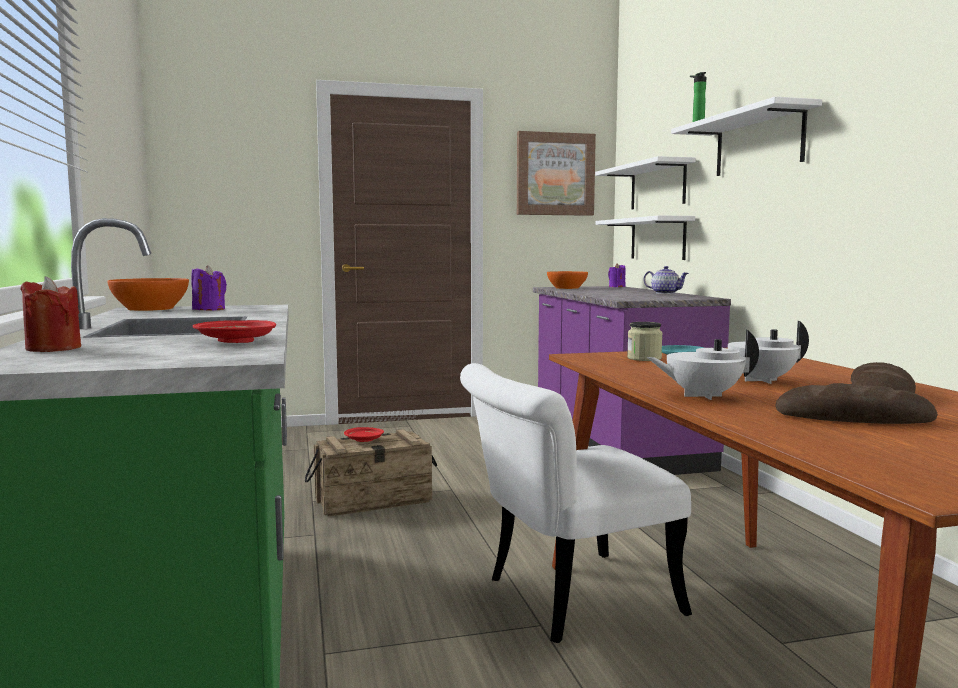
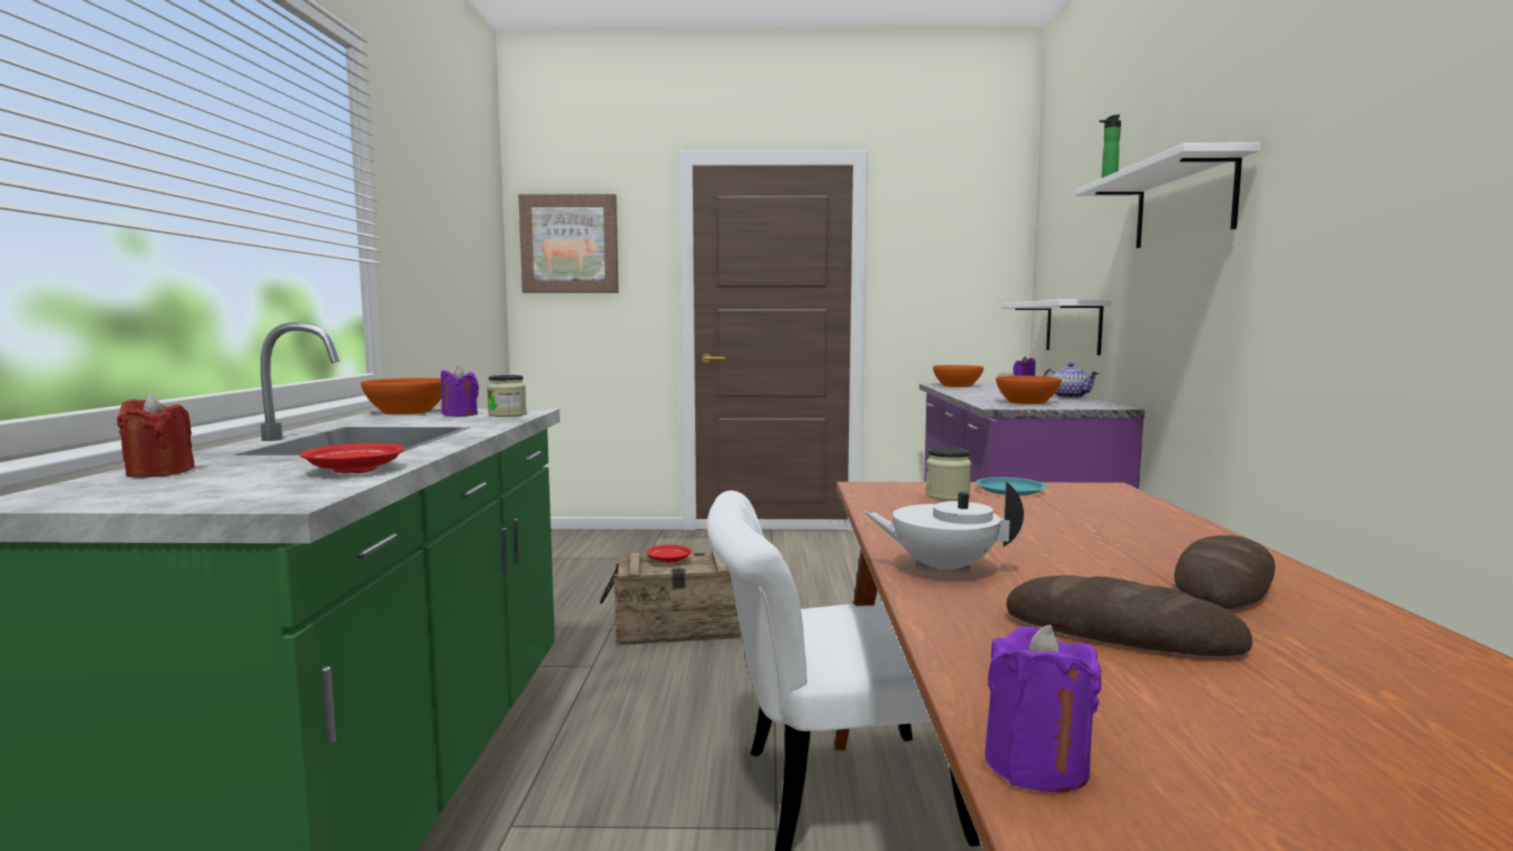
camera: 15 degrees right, 0 degrees up
picture [517,131,596,216] -> picture moved to [518,194,619,293]
white shelf [595,156,695,209] -> none
white teapot [713,321,809,384] -> none
none -> jar [487,375,527,417]
none -> purple candle [985,625,1102,793]
none -> orange bowl [996,376,1061,404]

